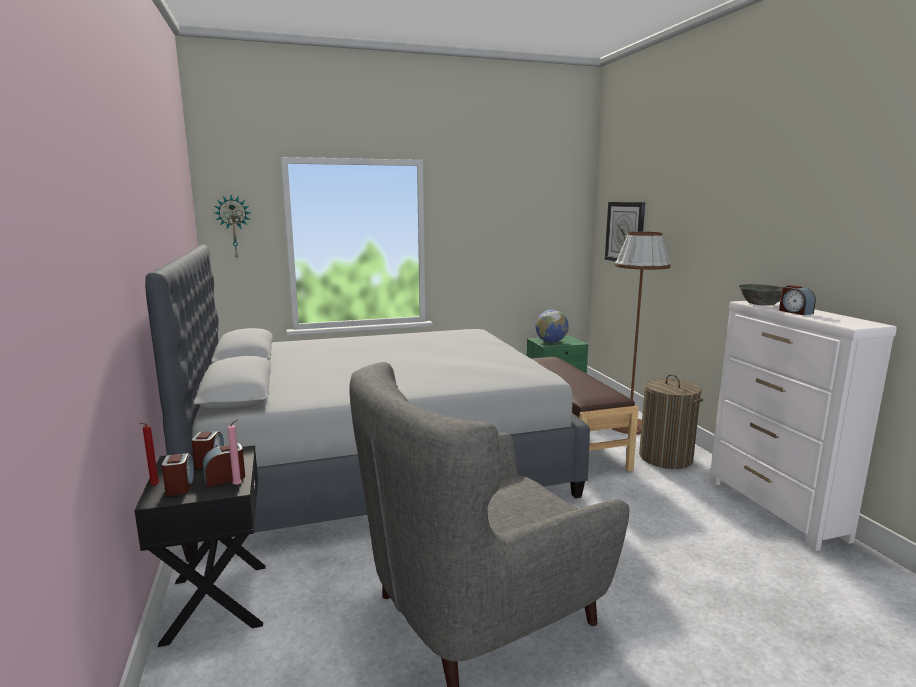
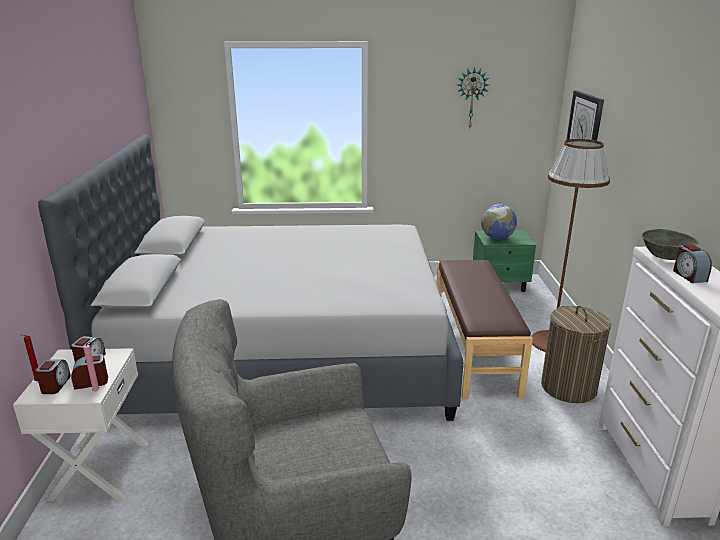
camera: 15 degrees right, 10 degrees up
black nightstand [134,445,266,647] -> white nightstand [13,348,149,501]
wall clock [215,195,251,258] -> wall clock moved to [457,67,489,128]

